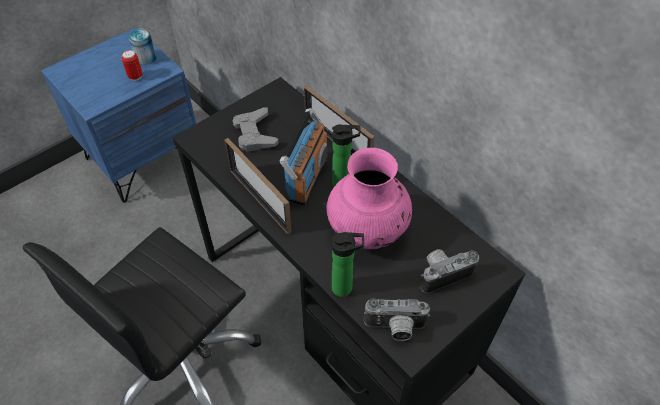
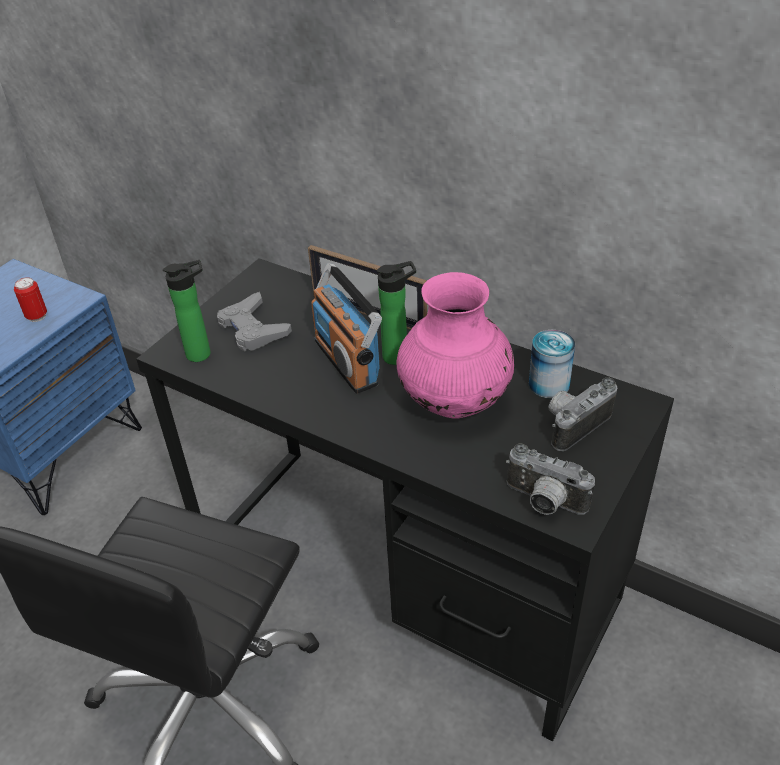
camera: 15 degrees left, 10 degrees down
can [128,29,156,65] -> can moved to [529,330,575,399]
picture frame [224,138,292,235] -> none
radio [280,108,328,205] -> radio turned 150 degrees clockwise [311,263,382,394]
bottle [331,232,364,297] -> bottle moved to [163,260,211,362]
camera [364,298,430,341] -> camera turned 45 degrees clockwise [506,443,595,515]

